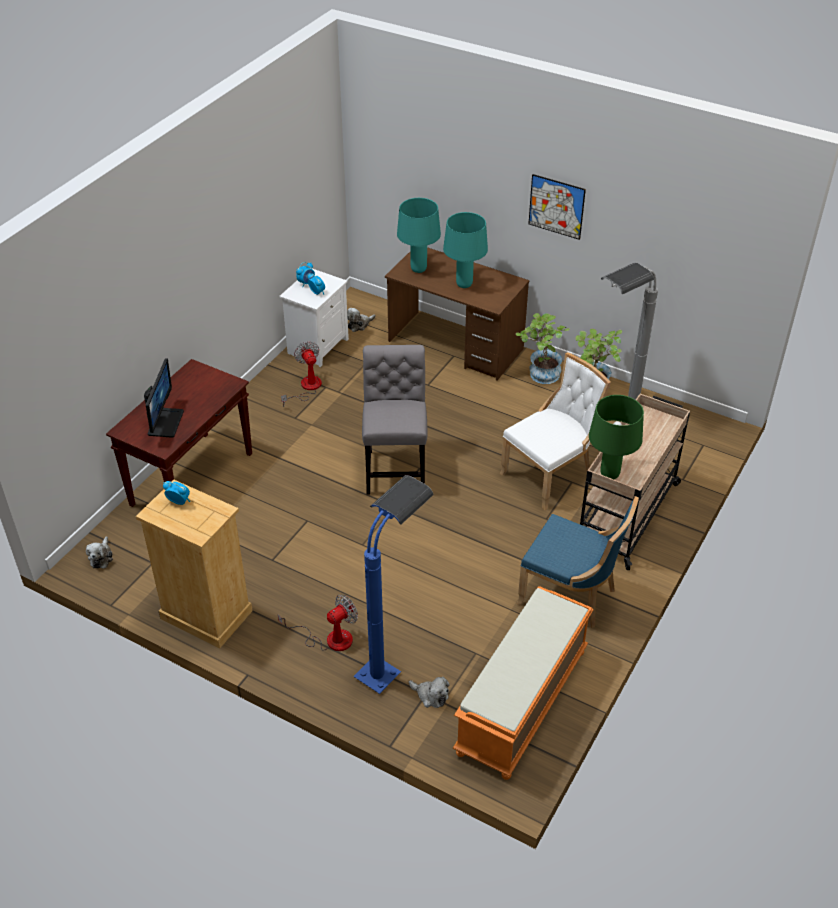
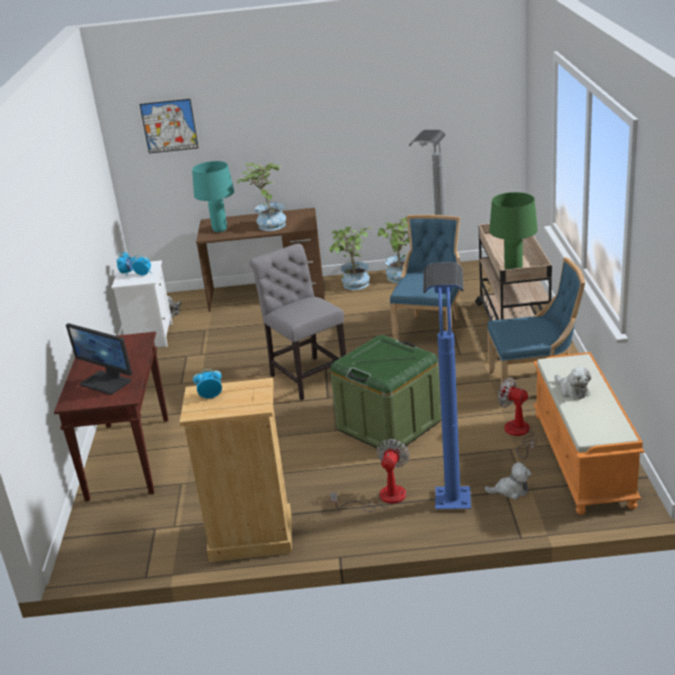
camera: 30 degrees left, 15 degrees down
plush toy [86,536,113,568] -> plush toy moved to [555,367,591,400]
monitor [144,358,184,438] -> monitor turned 150 degrees clockwise [66,323,132,395]
fan [281,341,322,407] -> fan moved to [498,377,536,459]
turquoise table lamp [443,212,488,288] -> potted plant [237,163,286,231]
white chair [500,352,611,510] -> blue chair [390,215,461,340]
picture [528,174,586,240] -> picture moved to [140,99,198,153]
none -> green storage box [330,335,441,450]

